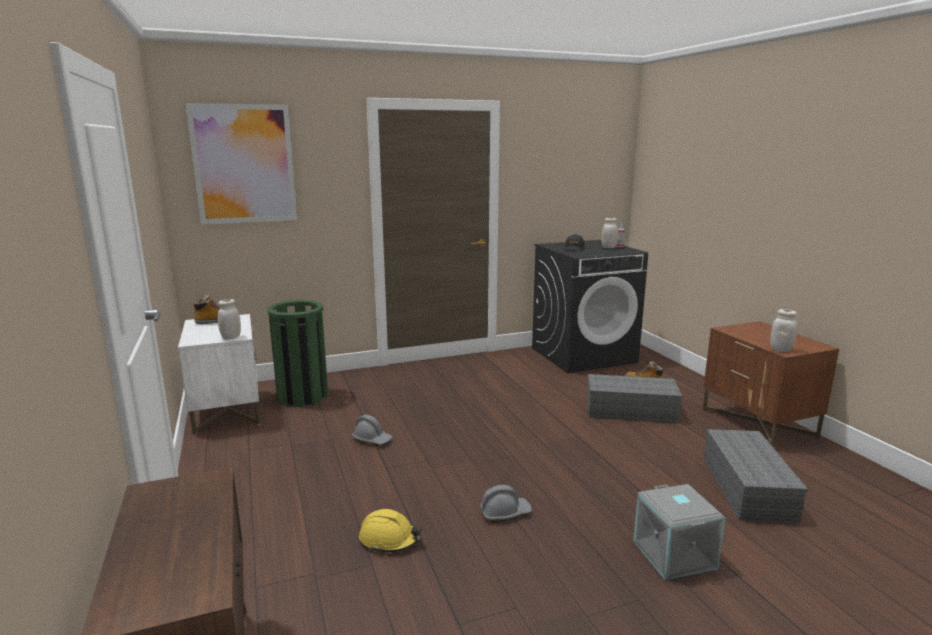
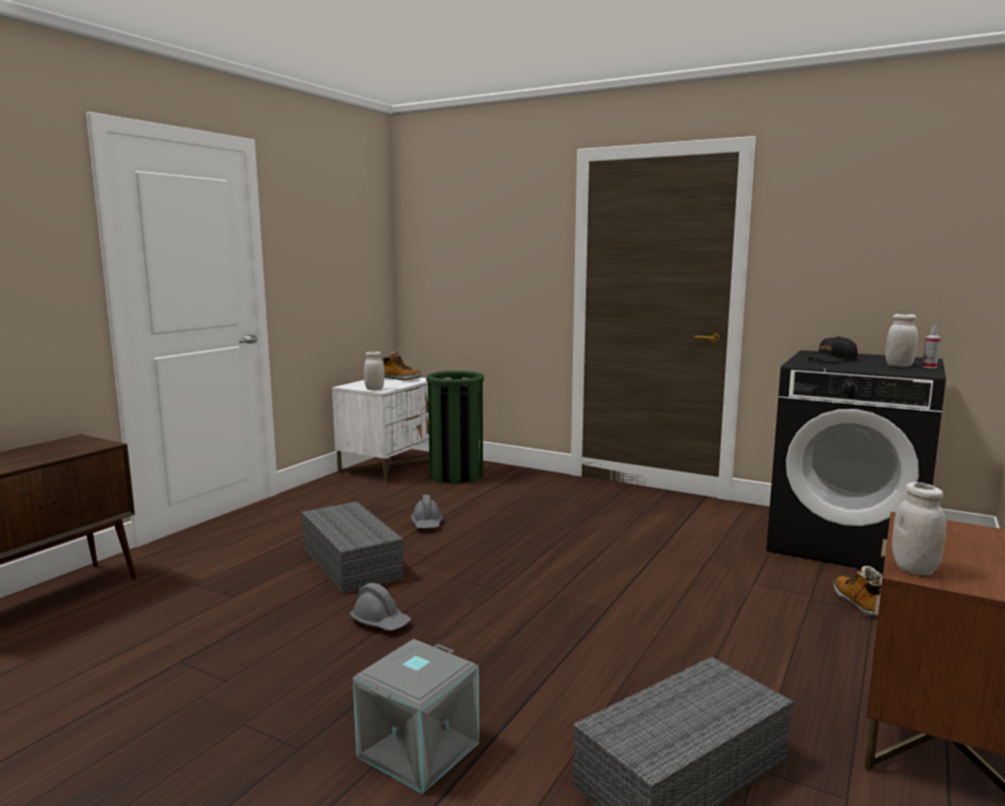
camera: 50 degrees right, 5 degrees down
picture [186,103,297,224] -> none
yellow hard hat [359,509,422,553] -> none
grey storage box [587,374,682,423] -> grey storage box moved to [301,502,404,594]

